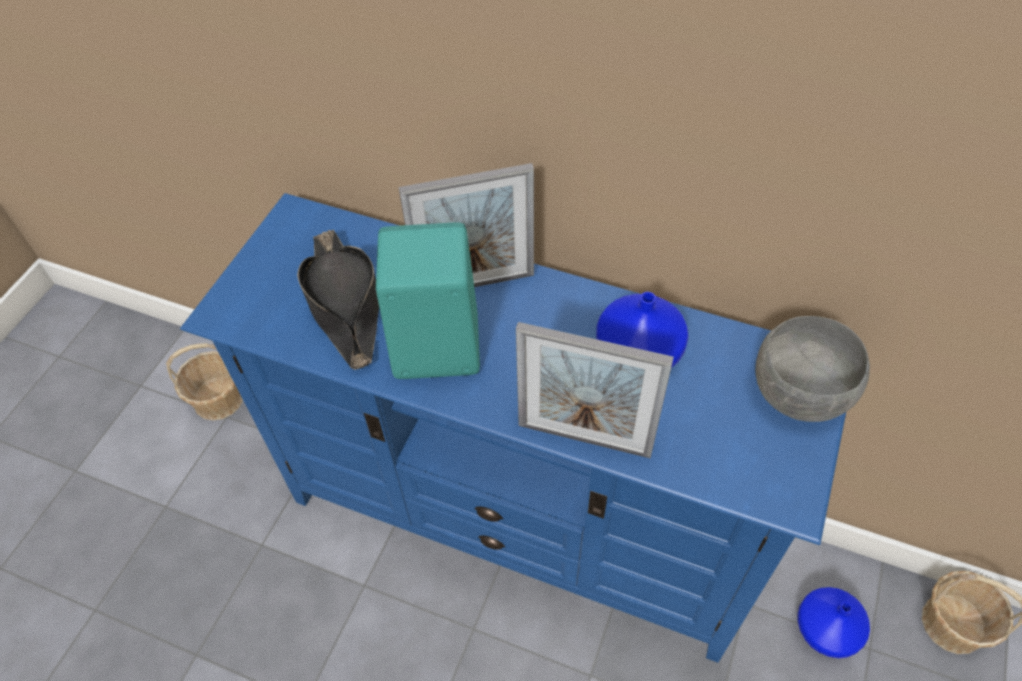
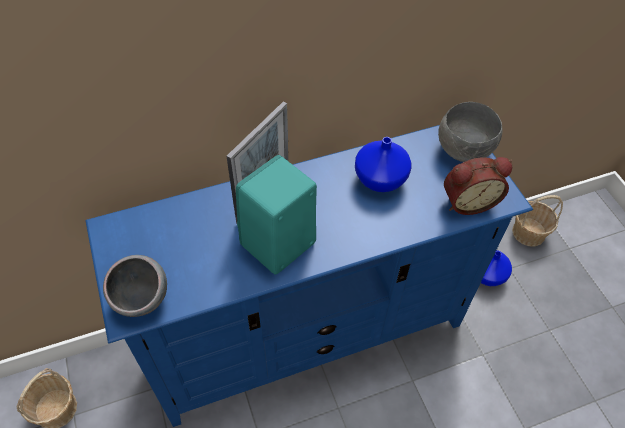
camera: 45 degrees left, 0 degrees up
black hat [297,230,379,370] -> none
picture frame [516,322,674,458] -> none
none -> grey bowl [103,255,167,317]
none -> alarm clock [444,157,512,215]

